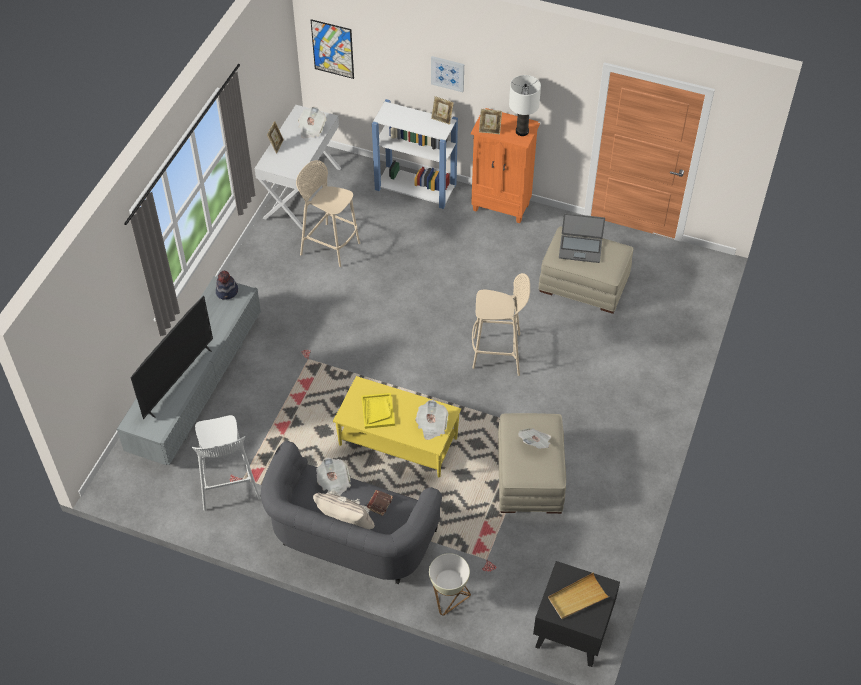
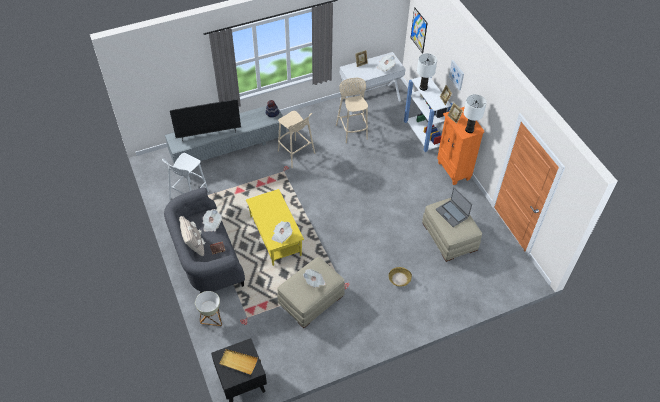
camera: 45 degrees right, 0 degrees up
yellow tray [361,393,395,429] -> none
beige stool [472,273,530,376] -> beige stool moved to [278,111,315,168]
none -> basket [389,267,412,287]
none -> white table lamp [417,53,437,91]

